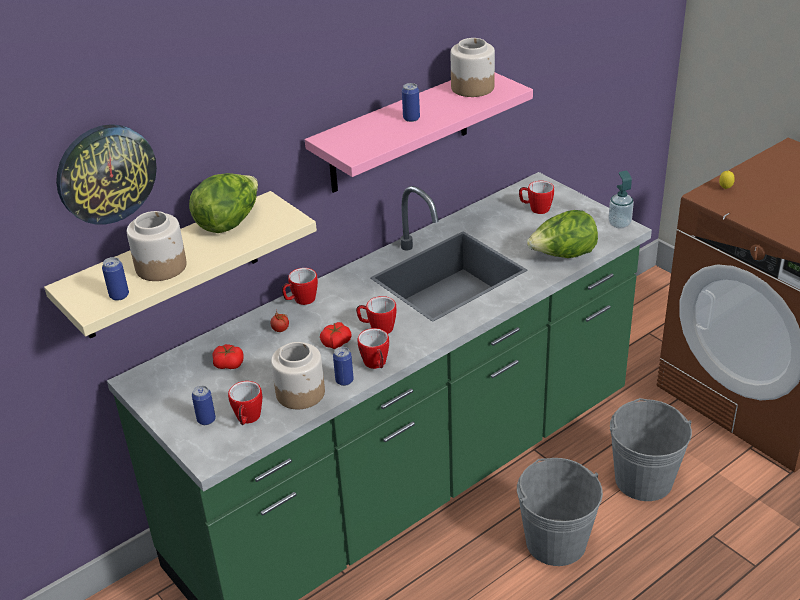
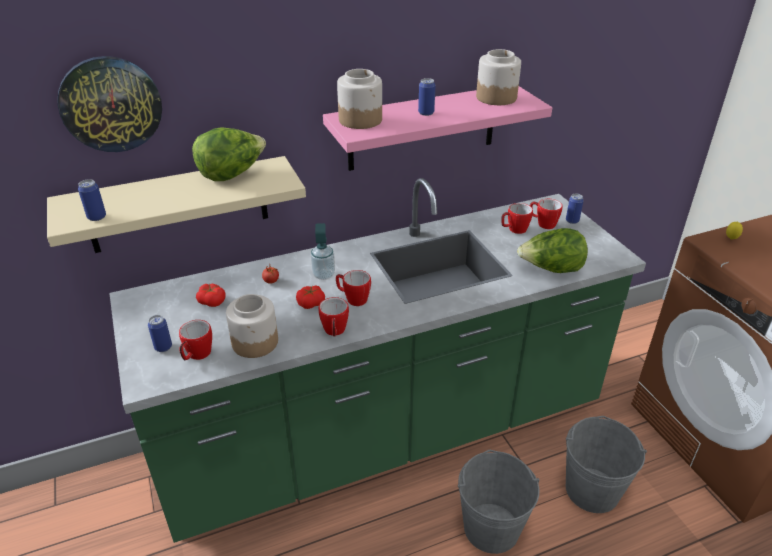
camera: 15 degrees right, 0 degrees up
jar [127,211,187,281] -> jar moved to [337,69,382,129]
mug [282,268,318,305] -> mug moved to [501,203,533,234]
can [333,347,354,386] -> can moved to [566,194,584,224]
soap dispenser [608,171,634,229] -> soap dispenser moved to [310,223,335,280]

